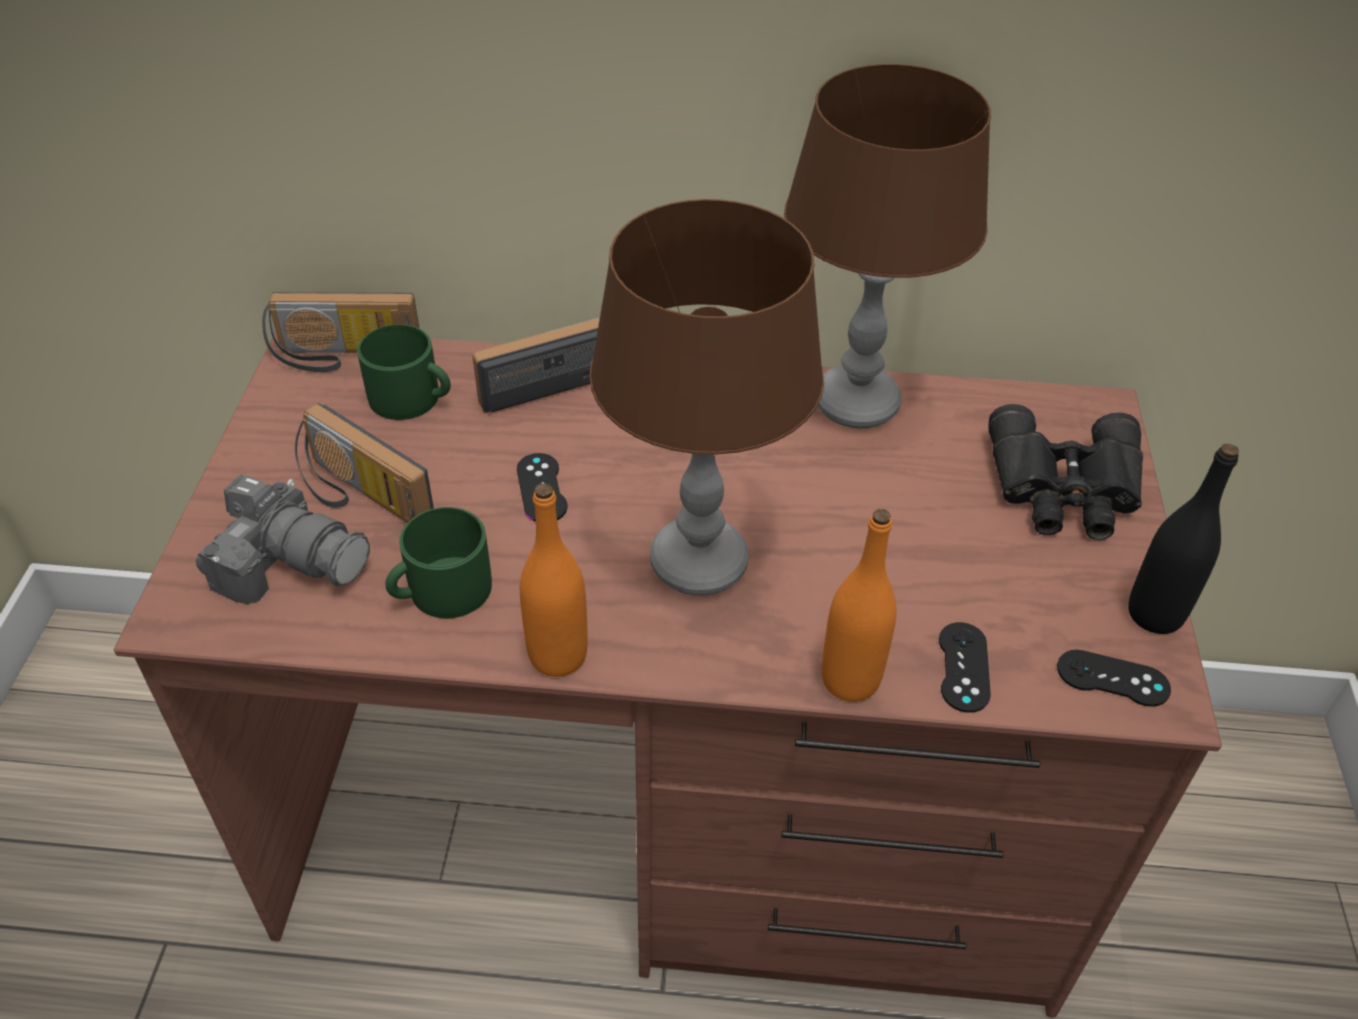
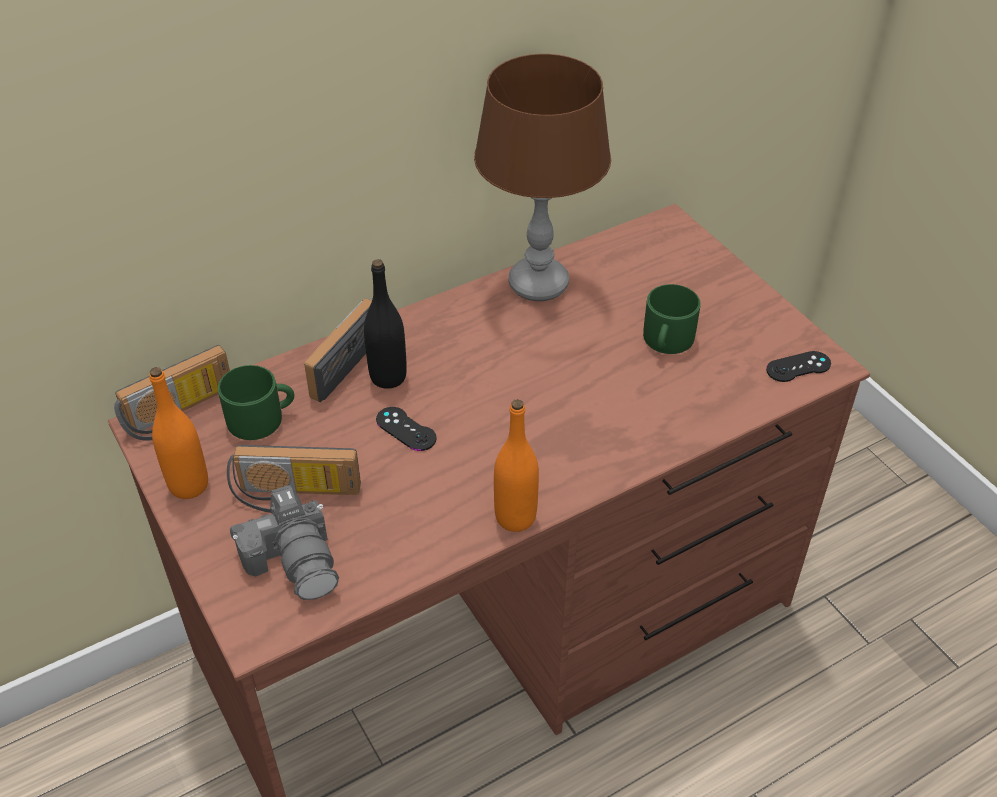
camera: 35 degrees left, 0 degrees up
camera [196,474,370,604] -> camera turned 75 degrees clockwise [230,485,339,600]
green mug [385,507,492,618] -> green mug moved to [643,284,701,354]
brown table lamp [589,199,824,596] -> none
orange bottle [822,509,897,702] -> orange bottle moved to [149,367,208,499]
black game controller [939,622,991,713] -> none
black binoculars [988,404,1143,540] -> none
black bottle [1128,443,1239,634] -> black bottle moved to [364,259,407,389]

